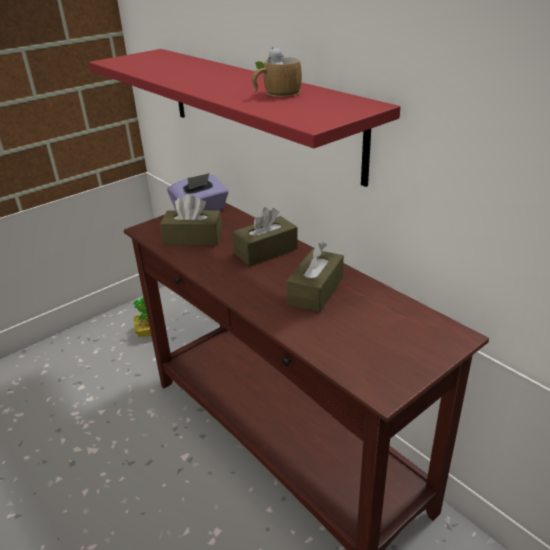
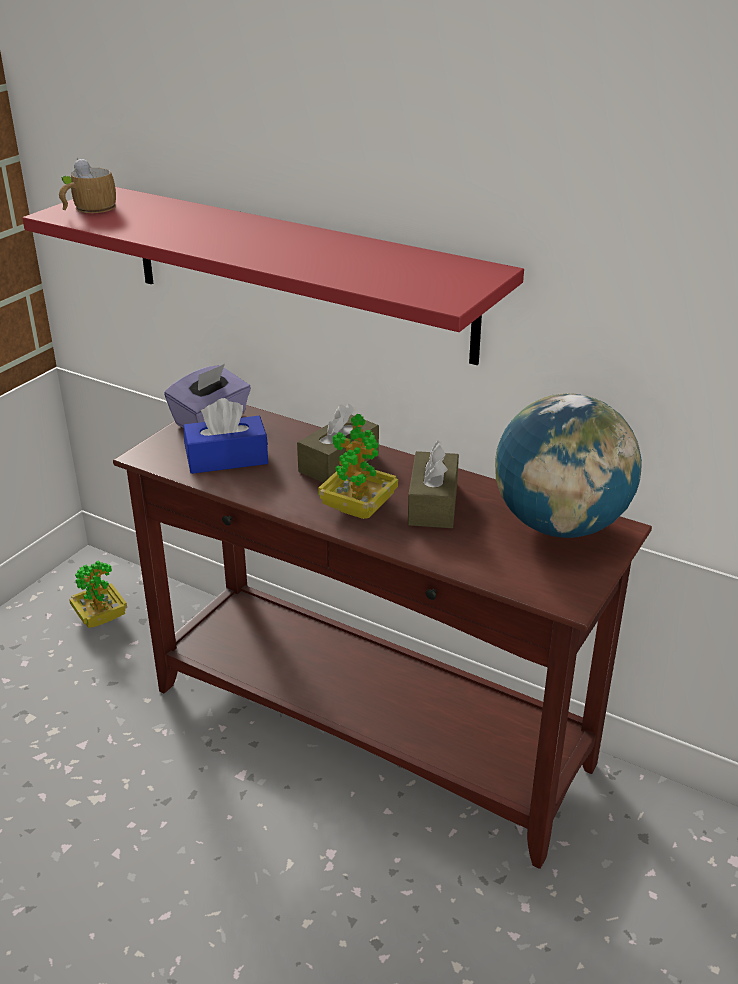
camera: 20 degrees left, 0 degrees up
brown tissue box [160,194,222,245] -> blue tissue box [183,398,268,474]
mug [252,47,302,97] -> mug moved to [59,158,116,213]
none -> potted plant [318,414,398,519]
none -> globe [495,393,642,538]

